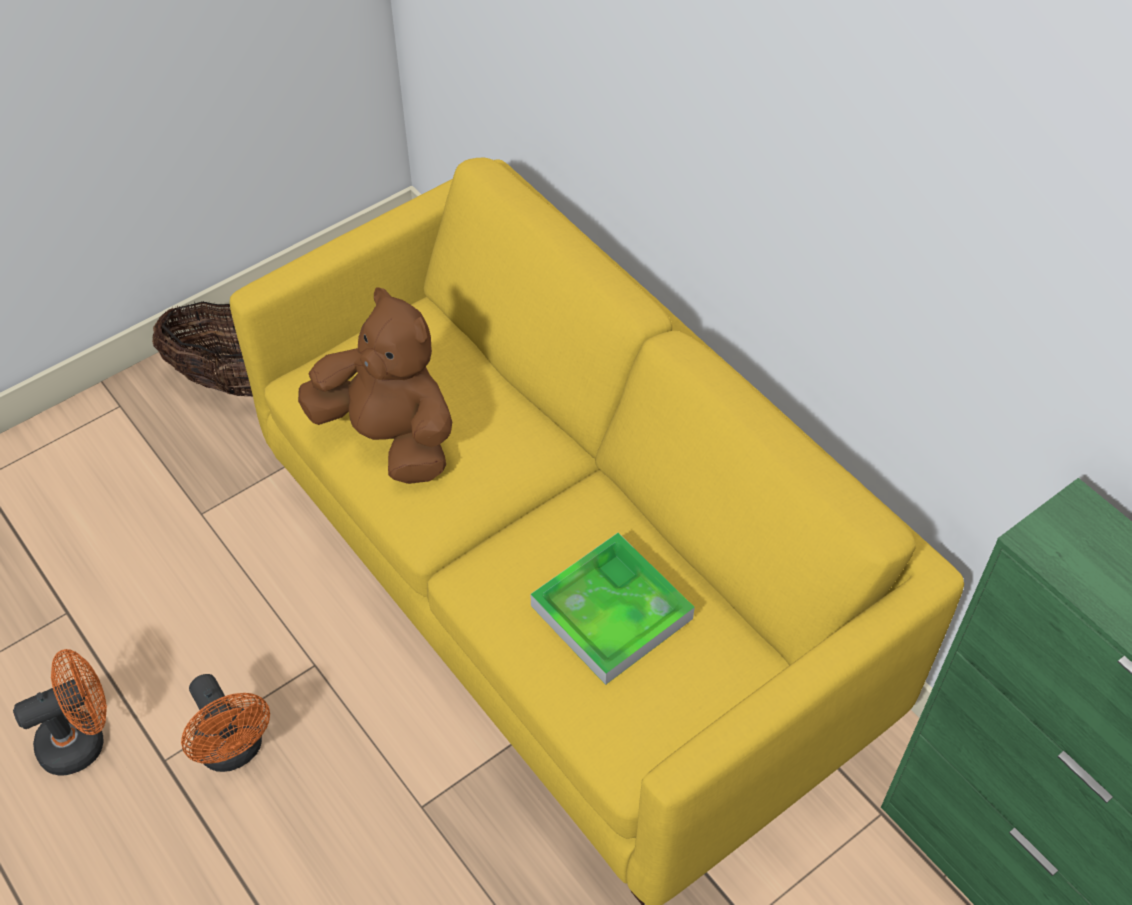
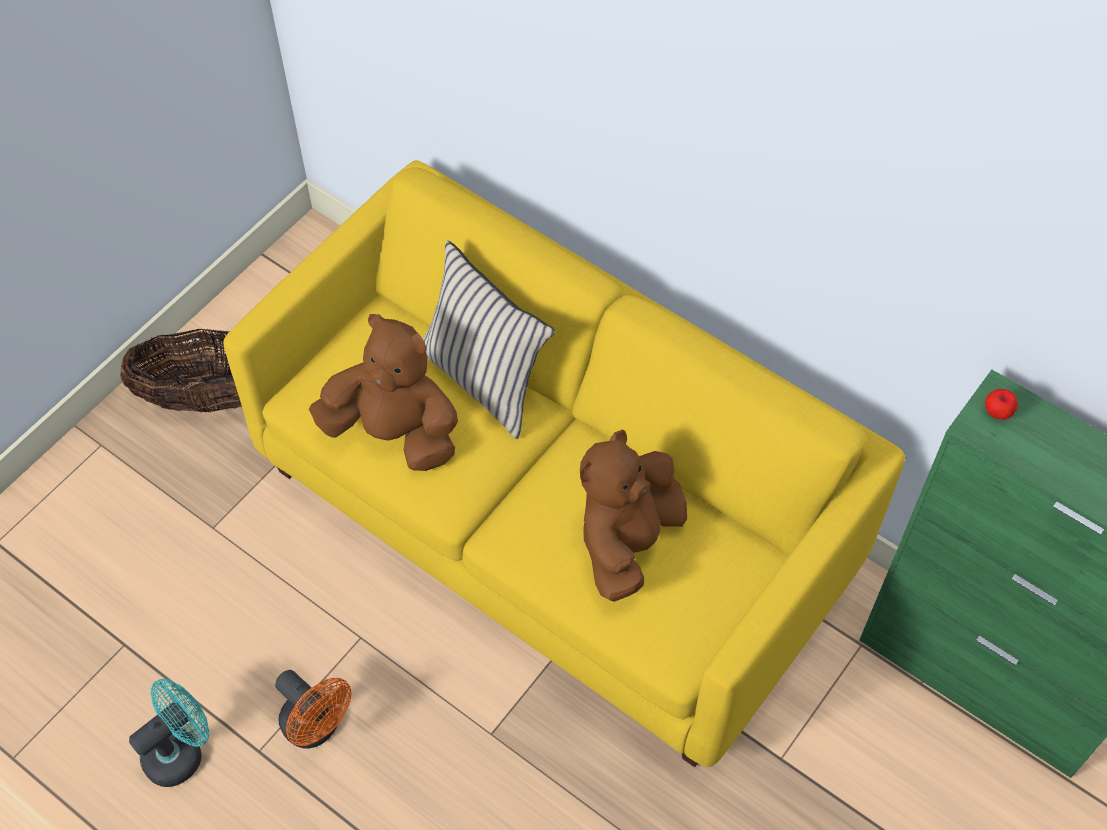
camera: 15 degrees left, 5 degrees up
orange fan [13,649,107,775] -> turquoise fan [129,679,209,787]
tray [530,533,695,685] -> brown plush toy [580,430,687,602]
none -> beige pillow [423,241,555,439]
none -> apple [985,389,1018,420]

